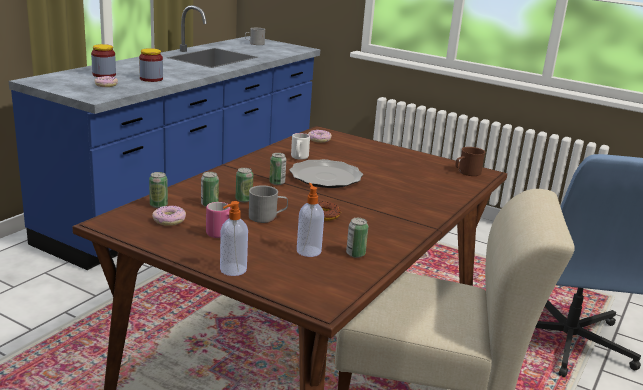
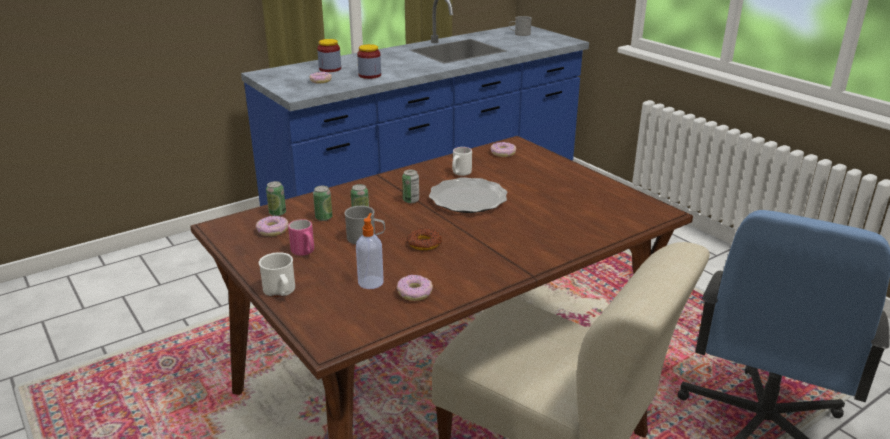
camera: 25 degrees right, 5 degrees up
soap dispenser [220,201,248,276] -> white mug [259,252,295,297]
can [346,218,368,258] -> donut [397,275,433,301]
brown mug [455,147,485,176] -> none

